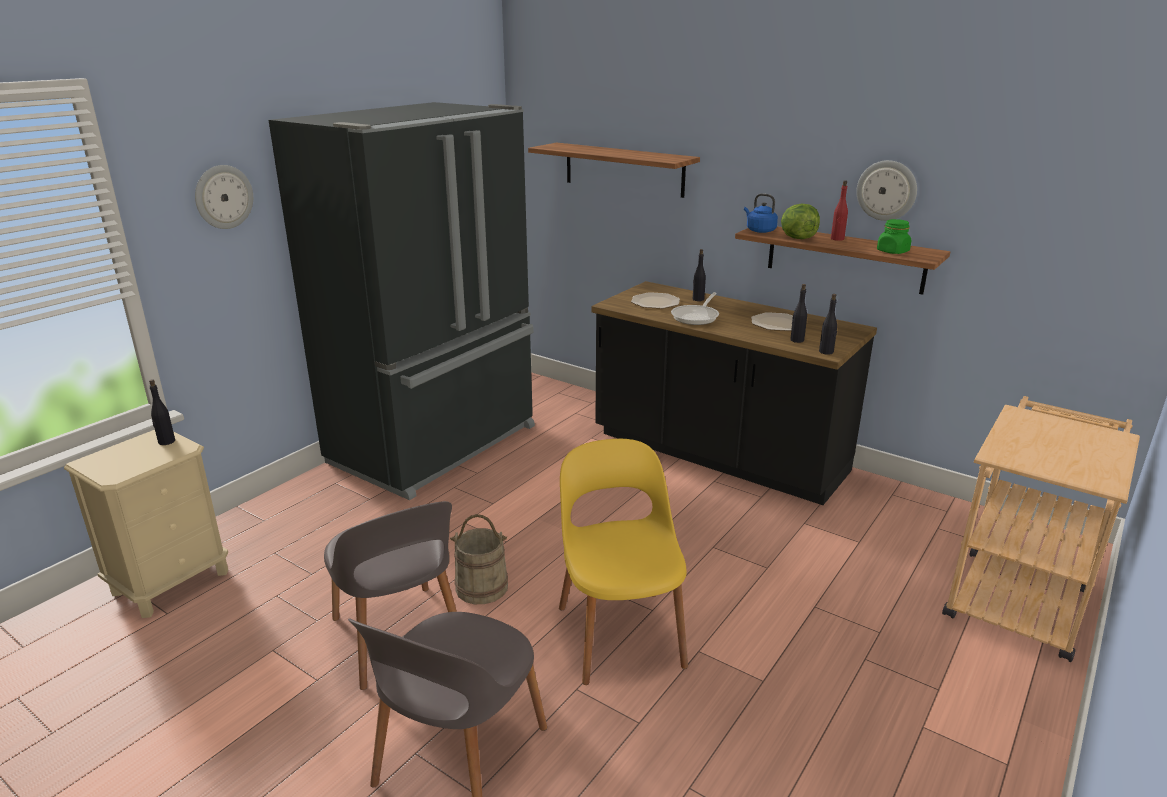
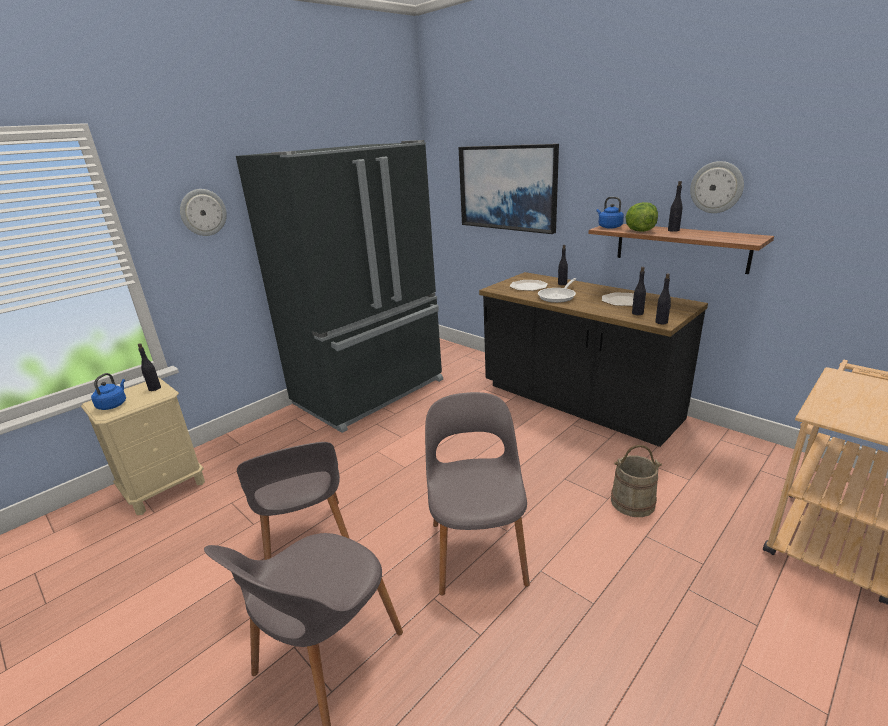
camera: 10 degrees right, 0 degrees up
beige bucket [450,514,508,604] -> beige bucket moved to [611,445,662,517]
shelf [528,143,700,198] -> picture [459,144,559,234]
yellow chair [559,439,688,685] -> grey chair [425,392,530,596]
red bottle [831,180,848,241] -> black bottle [668,181,683,232]
green jar [877,219,911,254] -> none
none -> blue kettle [91,373,126,410]

